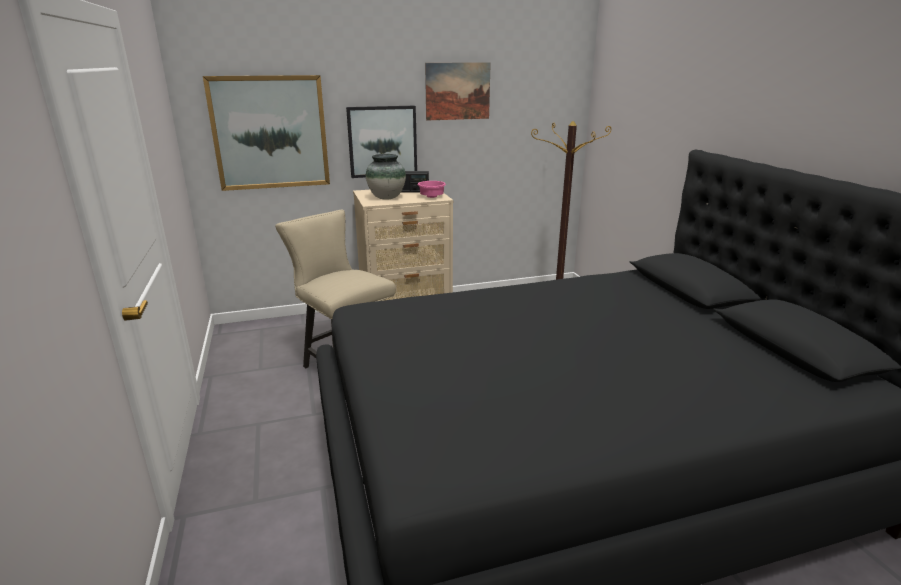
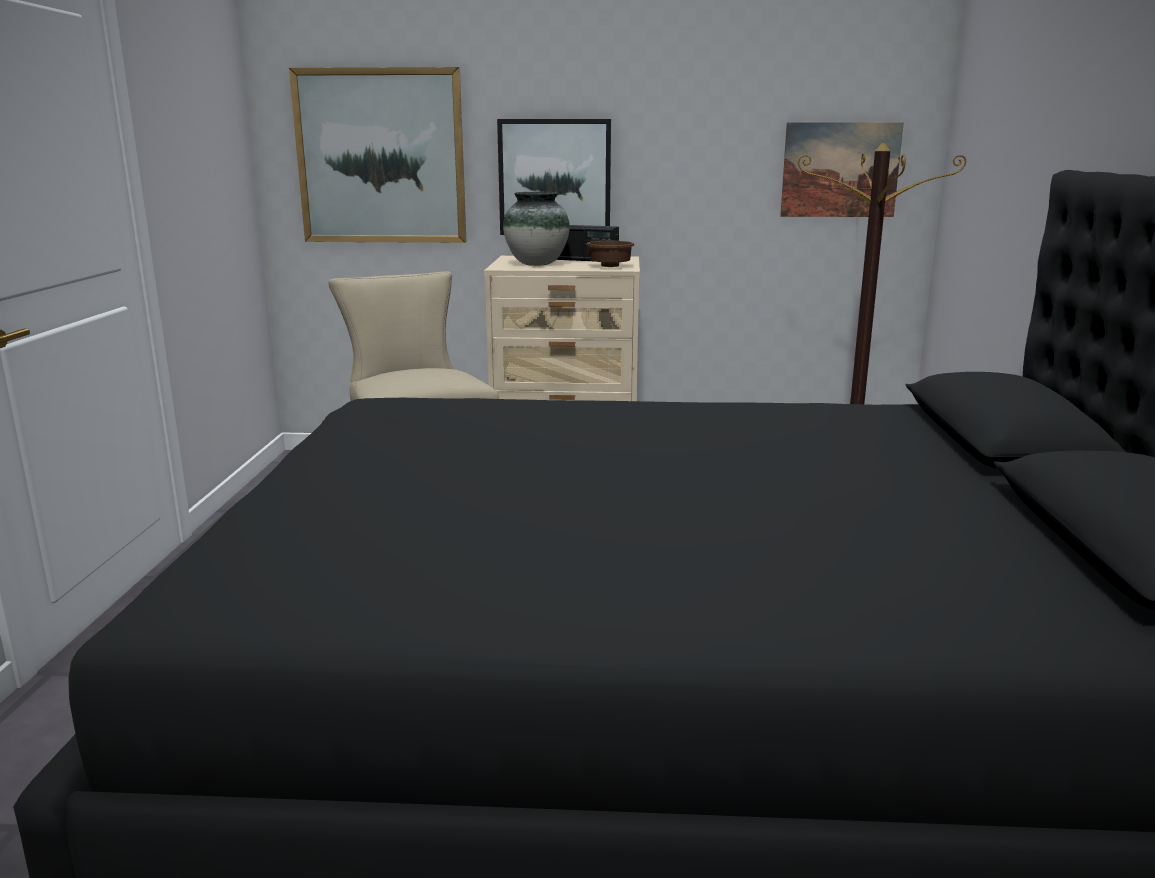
camera: 20 degrees right, 5 degrees down
pink bowl [418,181,446,198] -> brown bowl [586,241,634,267]
picture [425,63,491,120] -> picture moved to [780,122,904,217]

